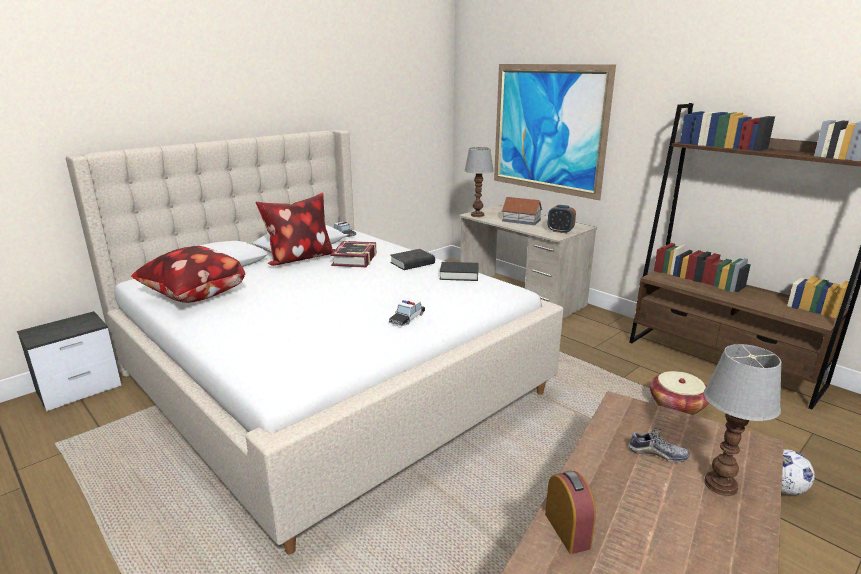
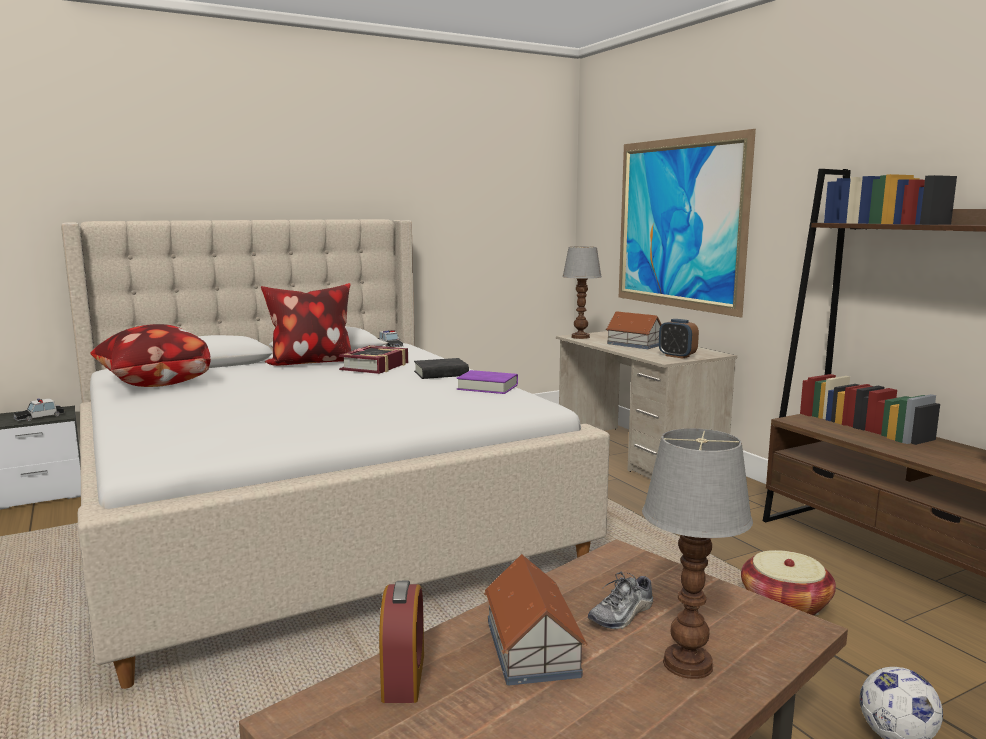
camera: 15 degrees right, 10 degrees down
toy car [389,298,425,326] -> toy car moved to [13,398,64,421]
black book [440,262,479,281] -> purple book [457,370,518,394]
shoe [629,428,690,462] -> shoe turned 105 degrees clockwise [588,571,653,629]
none -> toy house [484,554,588,686]

